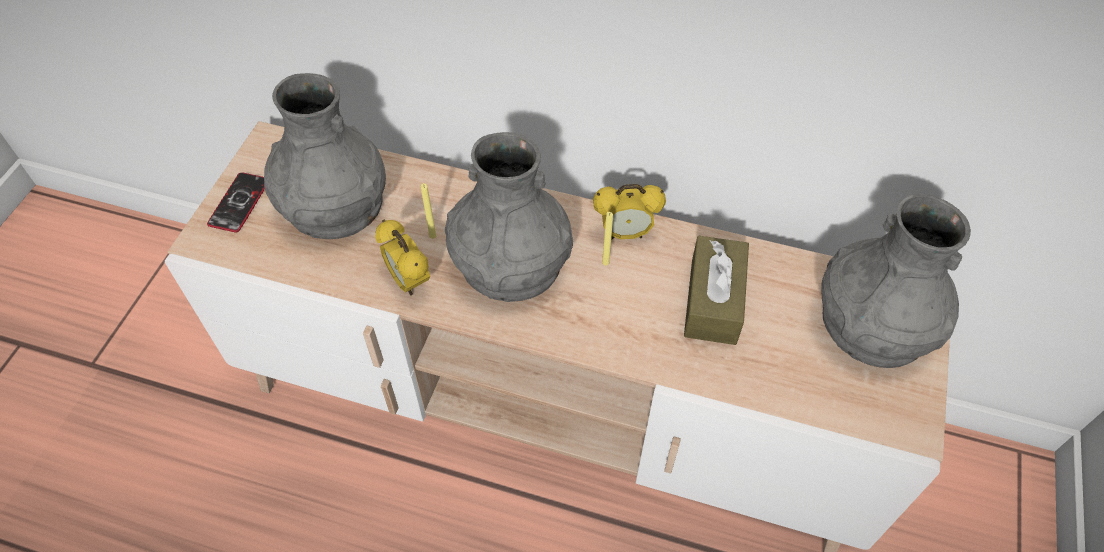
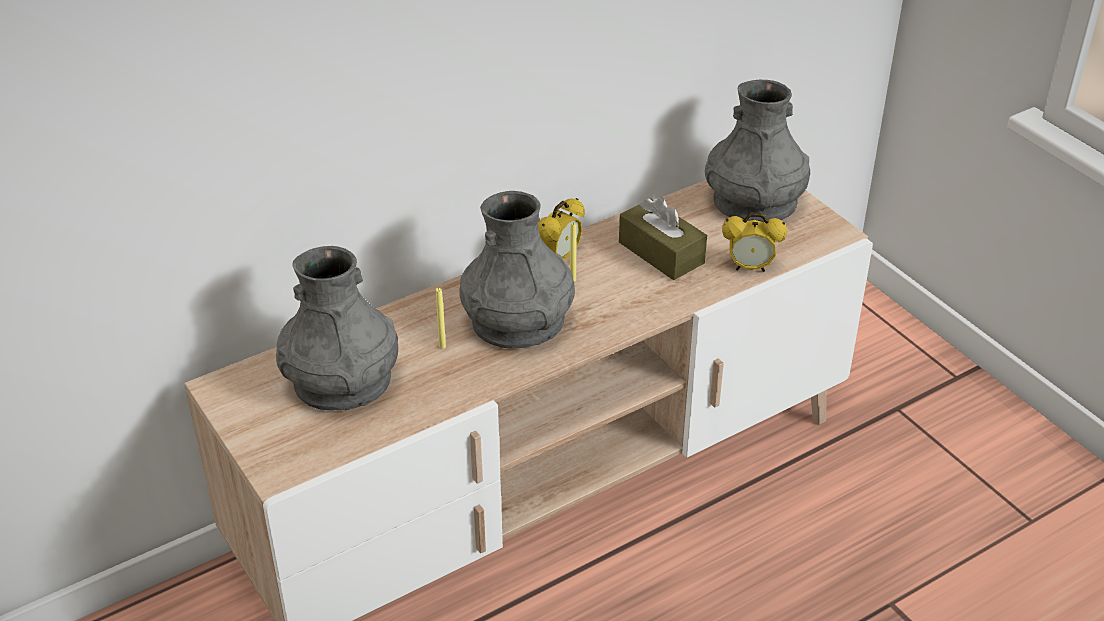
camera: 50 degrees left, 15 degrees down
phone [207,172,265,233] -> none
alarm clock [375,219,430,296] -> alarm clock moved to [722,213,787,272]

